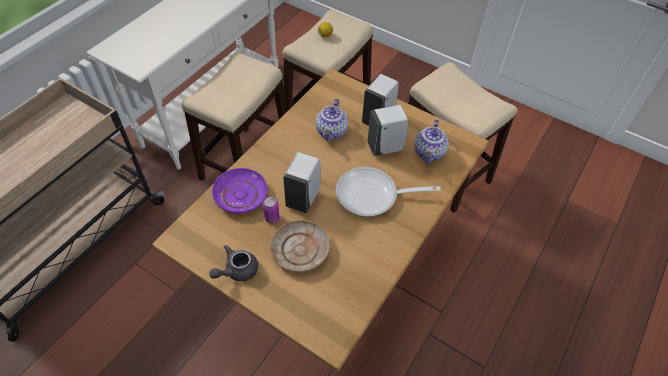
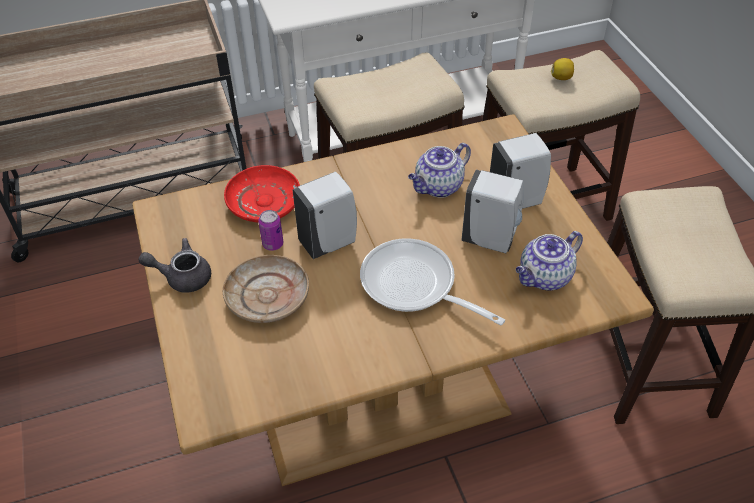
camera: 40 degrees right, 5 degrees down
purple plate [212,168,268,214] -> red plate [224,165,300,223]

